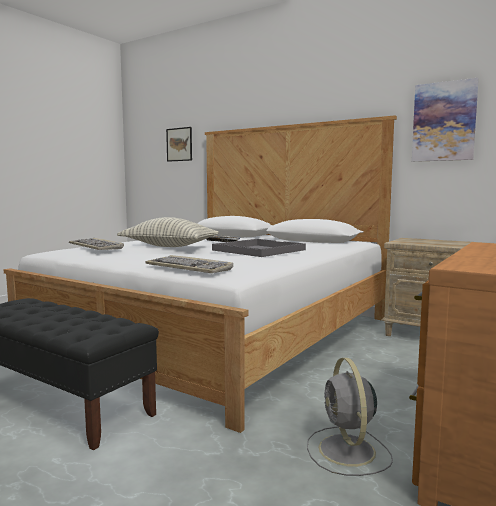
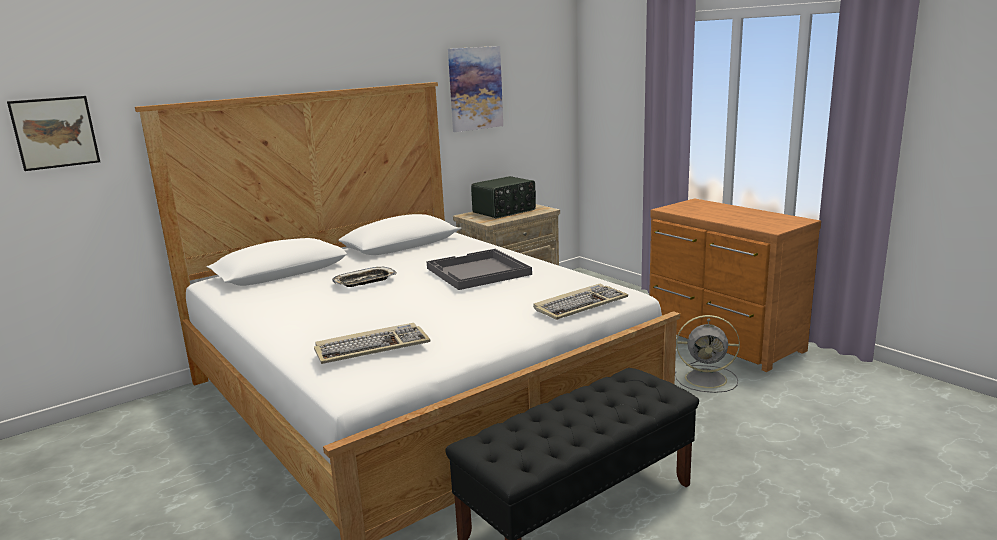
camera: 70 degrees left, 10 degrees up
pillow [117,217,219,247] -> none
none -> radio [471,176,536,218]

